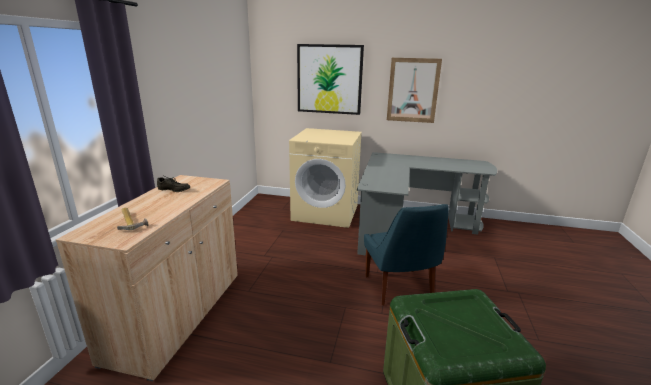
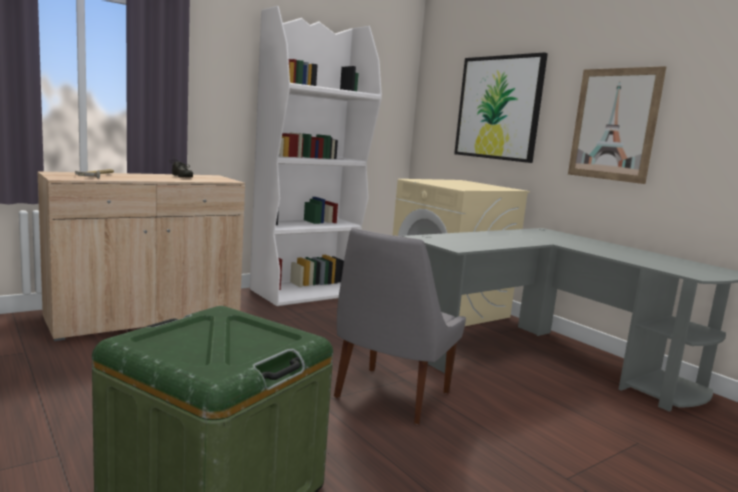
camera: 40 degrees right, 10 degrees down
blue chair [364,204,448,305] -> grey chair [334,228,466,424]
none -> white bookcase [250,6,382,306]

